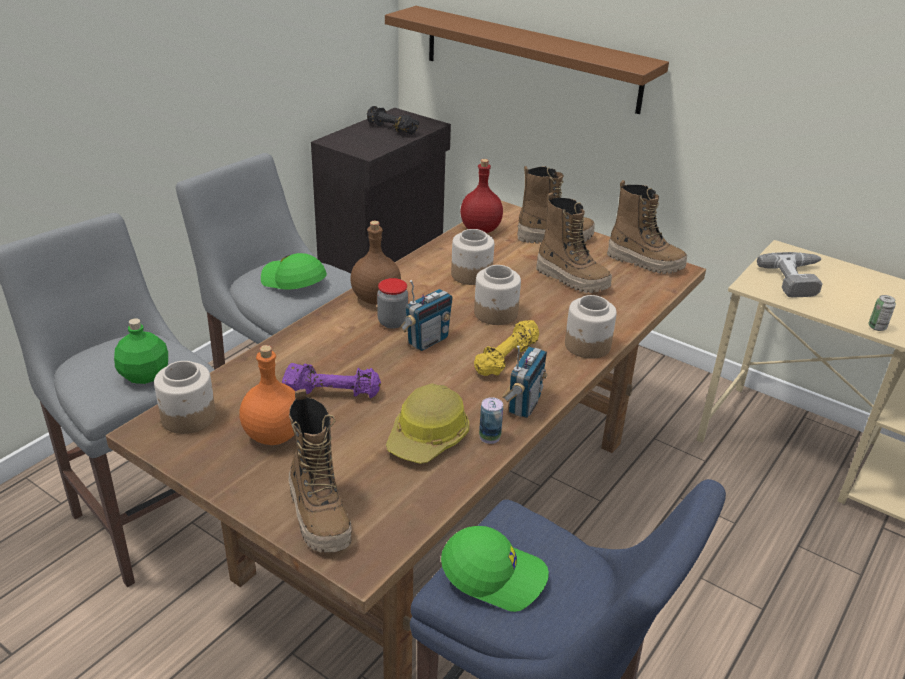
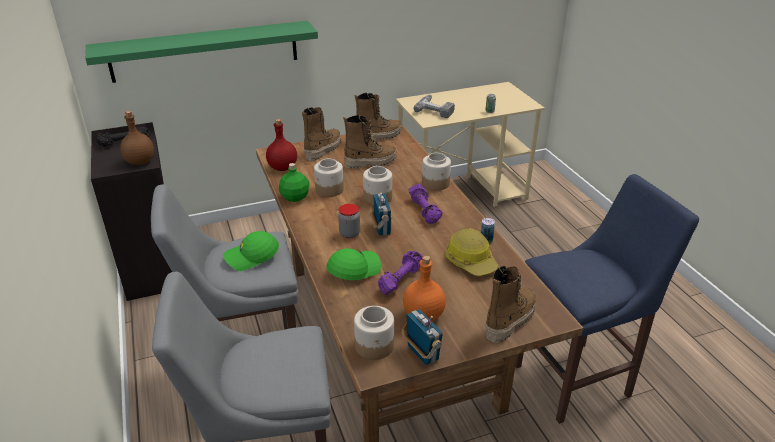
camera: 55 degrees left, 0 degrees up
green bottle [114,318,168,384] -> green bottle moved to [279,163,309,202]
boot [289,389,352,553] -> boot turned 60 degrees counterclockwise [486,266,536,343]
brown bottle [350,221,401,305] -> brown bottle moved to [120,111,154,165]
brown shelf [385,6,669,114] -> green shelf [85,21,318,83]
green cap [441,526,549,612] -> green cap moved to [326,248,381,280]
yellow dumbbell [474,320,539,376] -> purple dumbbell [408,184,443,224]
radio [502,345,547,418] -> radio moved to [402,309,443,365]

